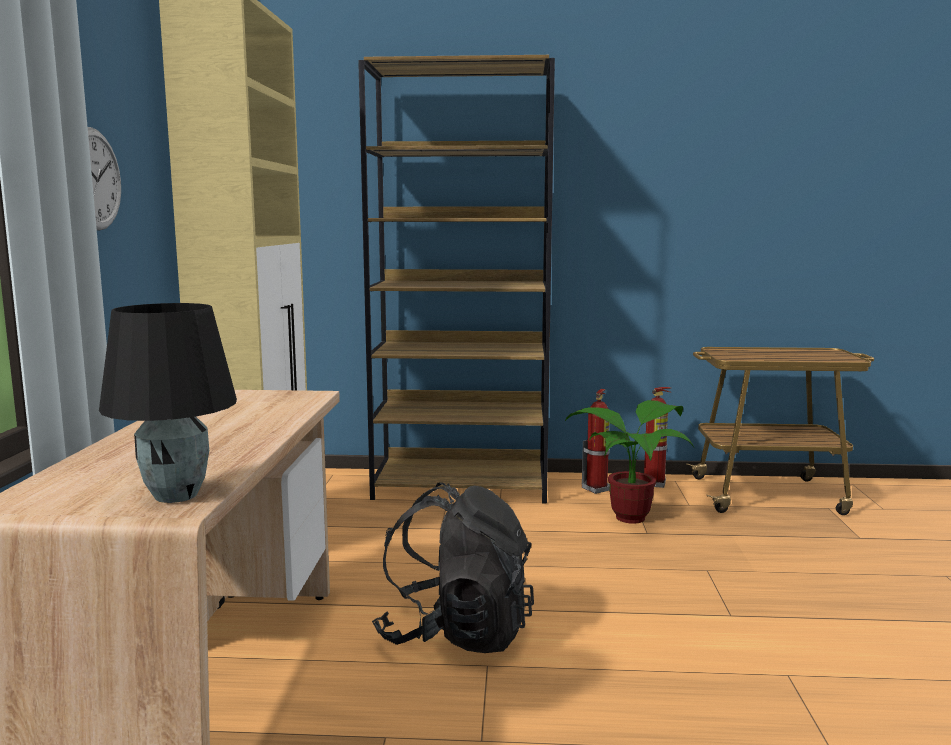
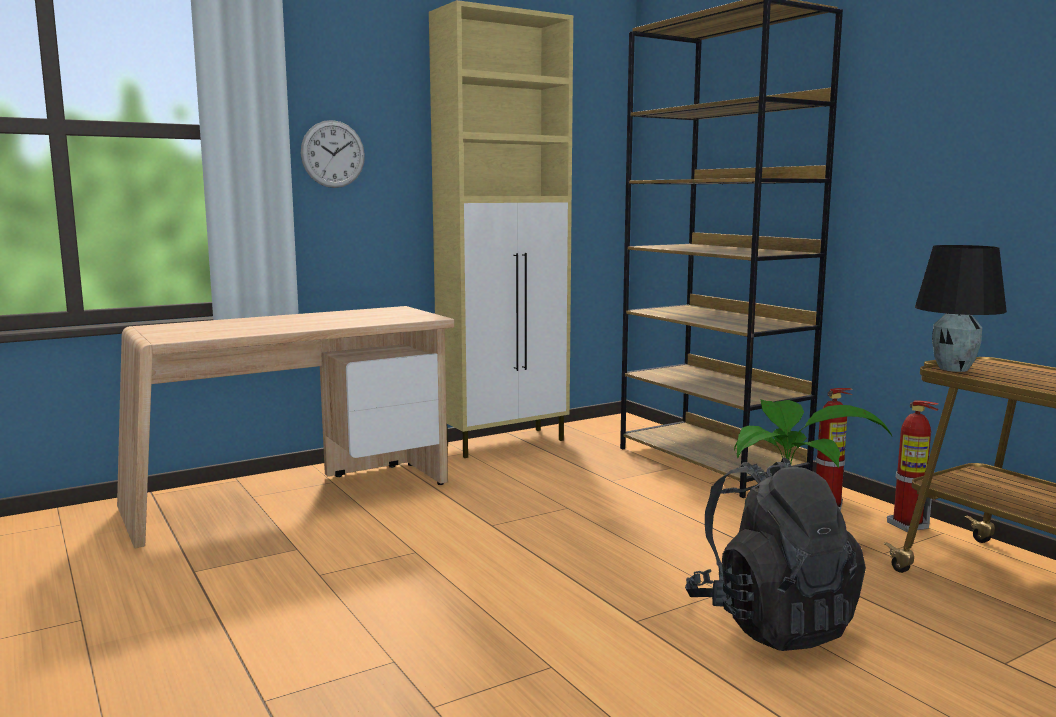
camera: 55 degrees right, 0 degrees up
black table lamp [99,303,237,503] -> black table lamp moved to [915,245,1007,372]
black backpack [372,482,534,653] -> black backpack moved to [685,457,866,651]

